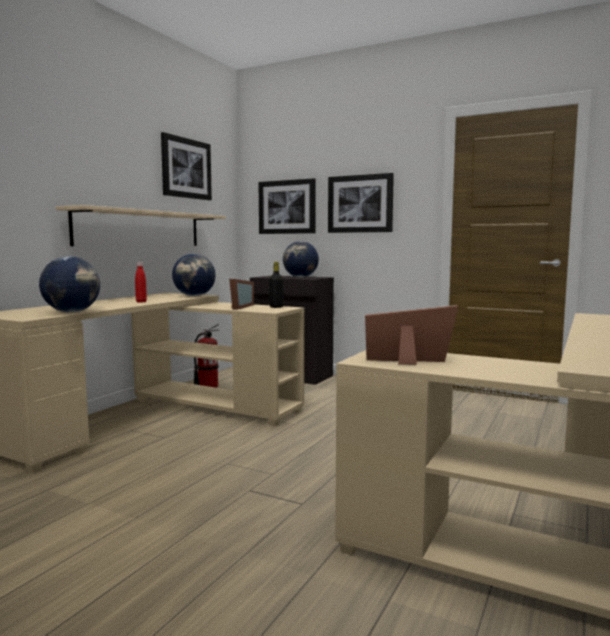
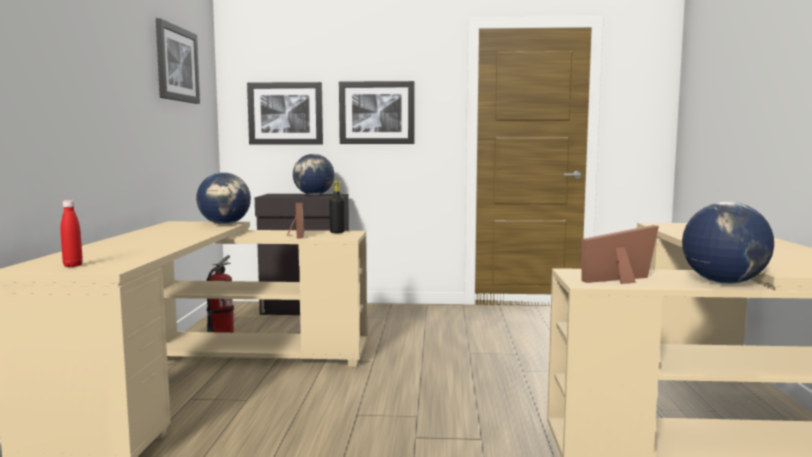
camera: 25 degrees left, 0 degrees up
globe [39,256,100,313] -> globe moved to [682,202,774,284]
beige shelf [56,205,226,246] -> none
red bottle [135,262,147,303] -> red bottle moved to [61,200,83,267]

